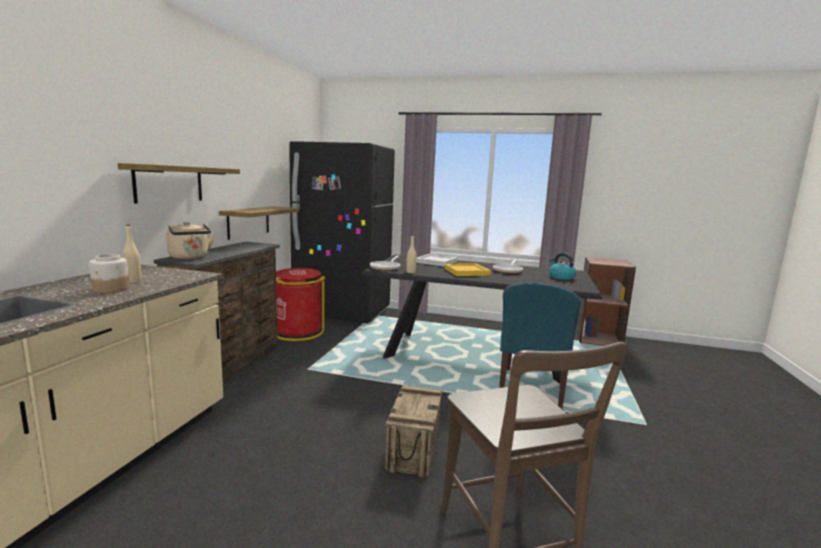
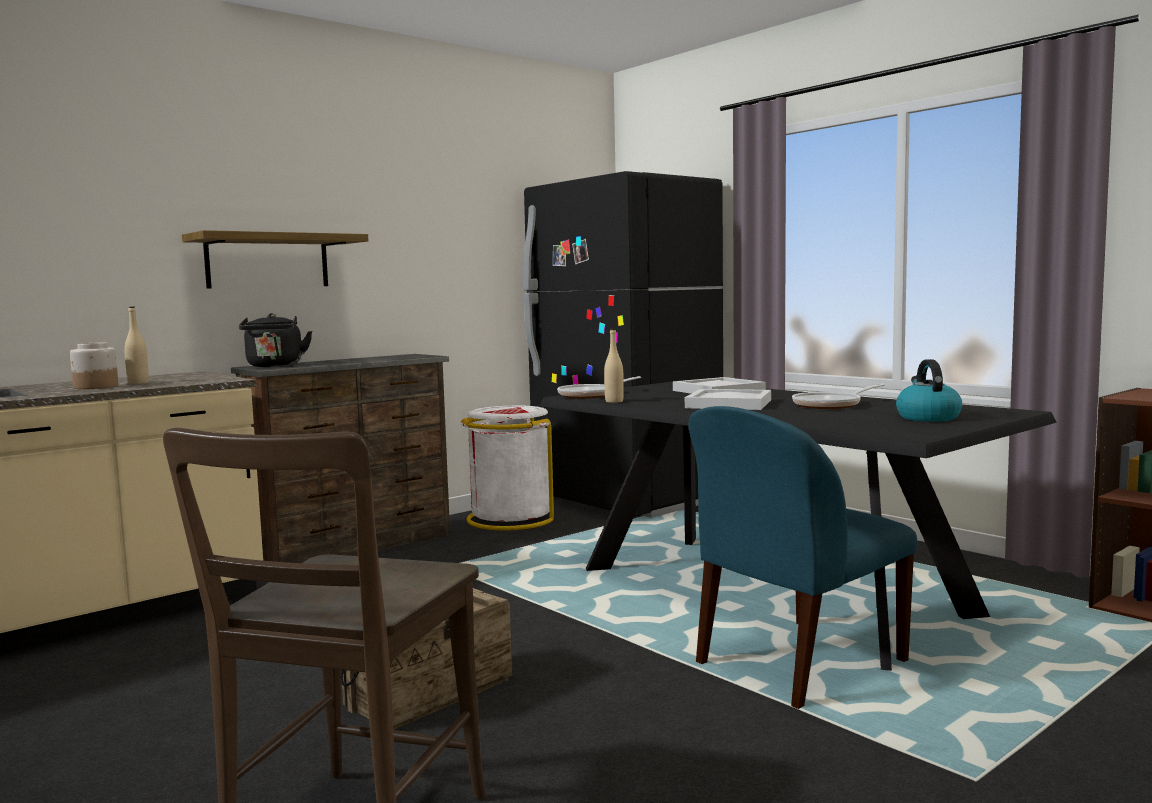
camera: 35 degrees right, 5 degrees down
beige kettle [166,222,215,259] -> black kettle [239,313,312,367]
shelf [219,207,299,240] -> none
red trash can [276,268,325,341] -> white trash can [461,405,554,531]
yellow tray [444,263,491,276] -> white tray [685,389,771,410]

